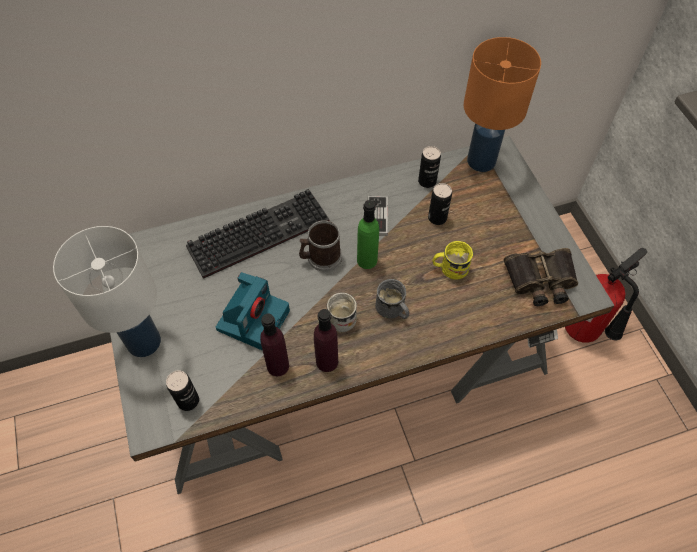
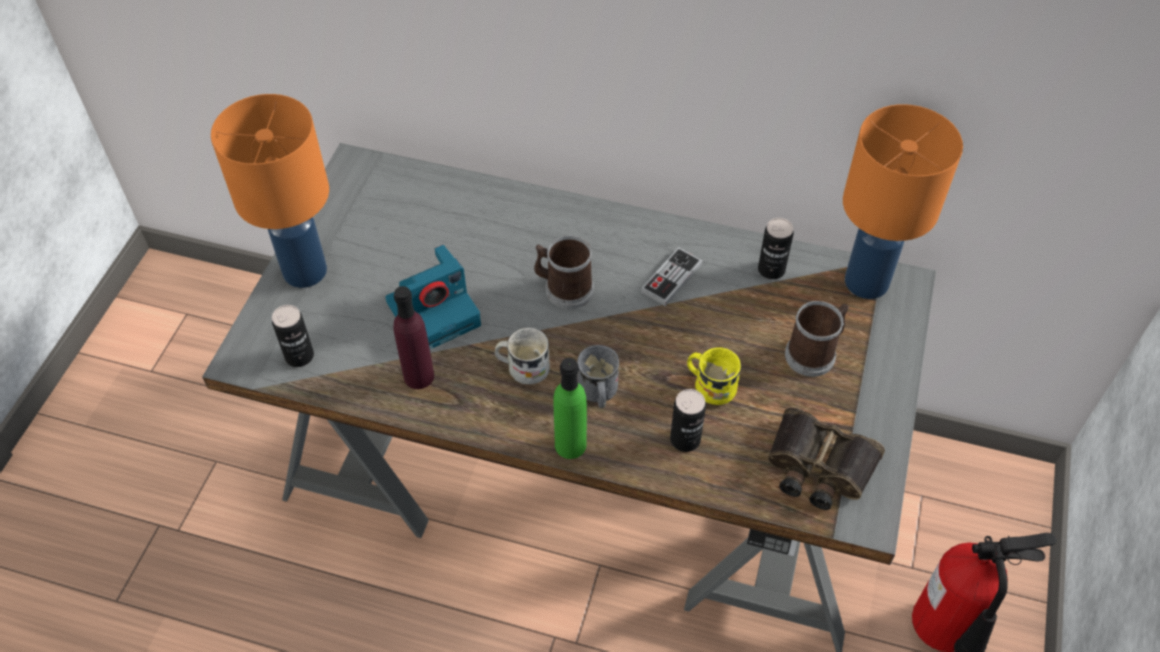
camera: 35 degrees right, 5 degrees down
white table lamp [53,226,161,357] -> orange table lamp [211,94,329,288]
keyboard [186,189,329,279] -> none
purple bottle [314,309,338,372] -> none
green bottle [357,200,379,269] -> green bottle moved to [553,358,587,459]
can [428,183,452,225] -> can moved to [670,389,706,452]
none -> mug [785,301,849,377]

